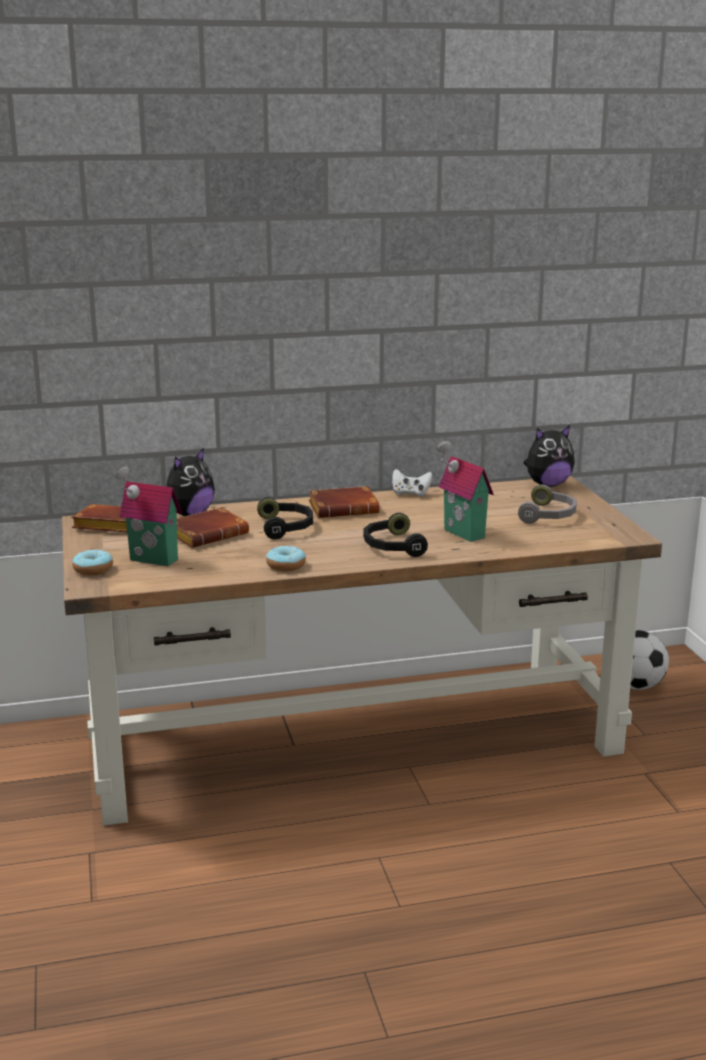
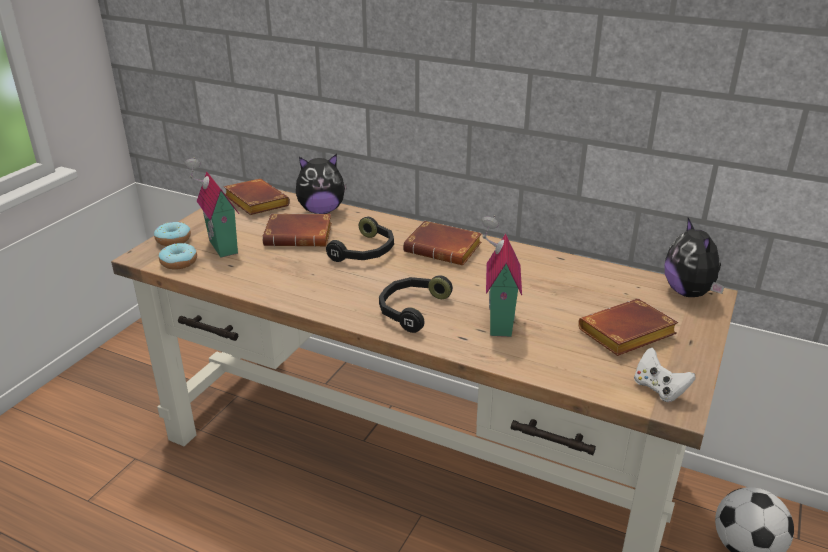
camera: 40 degrees right, 10 degrees up
donut [266,545,306,571] -> donut moved to [159,243,197,270]
white game controller [392,469,432,497] -> white game controller moved to [634,348,696,402]
grey headphones [518,485,577,524] -> brown book [578,299,678,356]
plush toy [524,425,575,487] -> plush toy turned 60 degrees clockwise [665,218,725,297]

